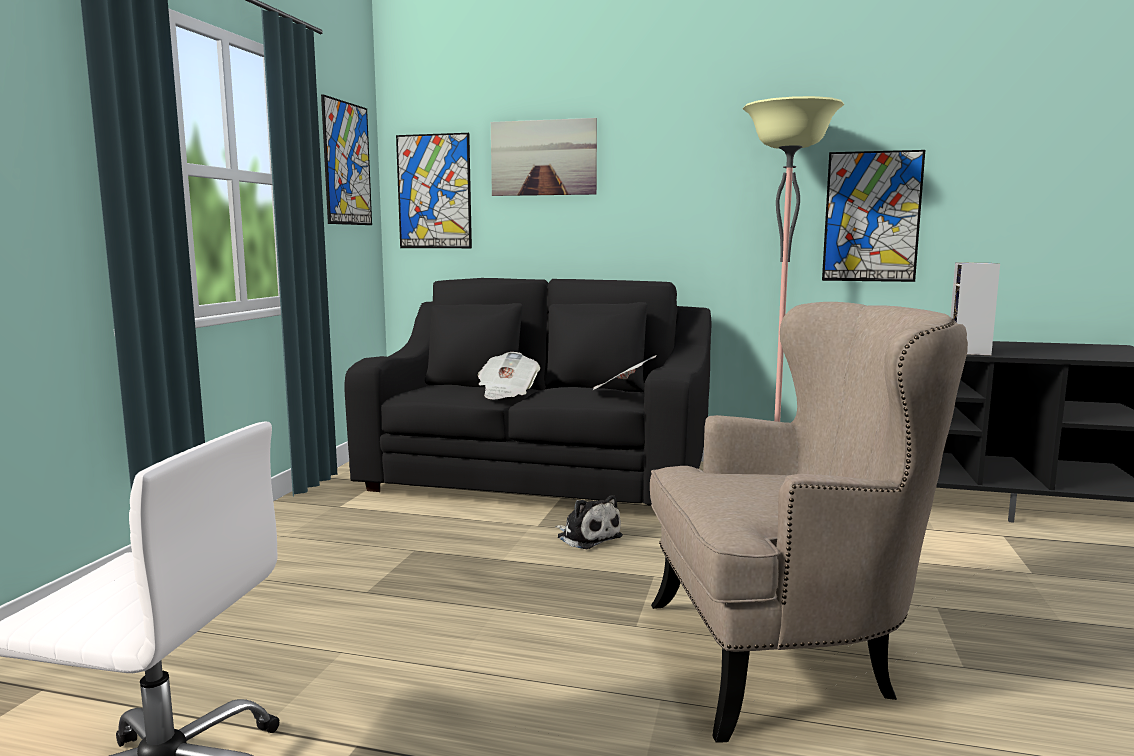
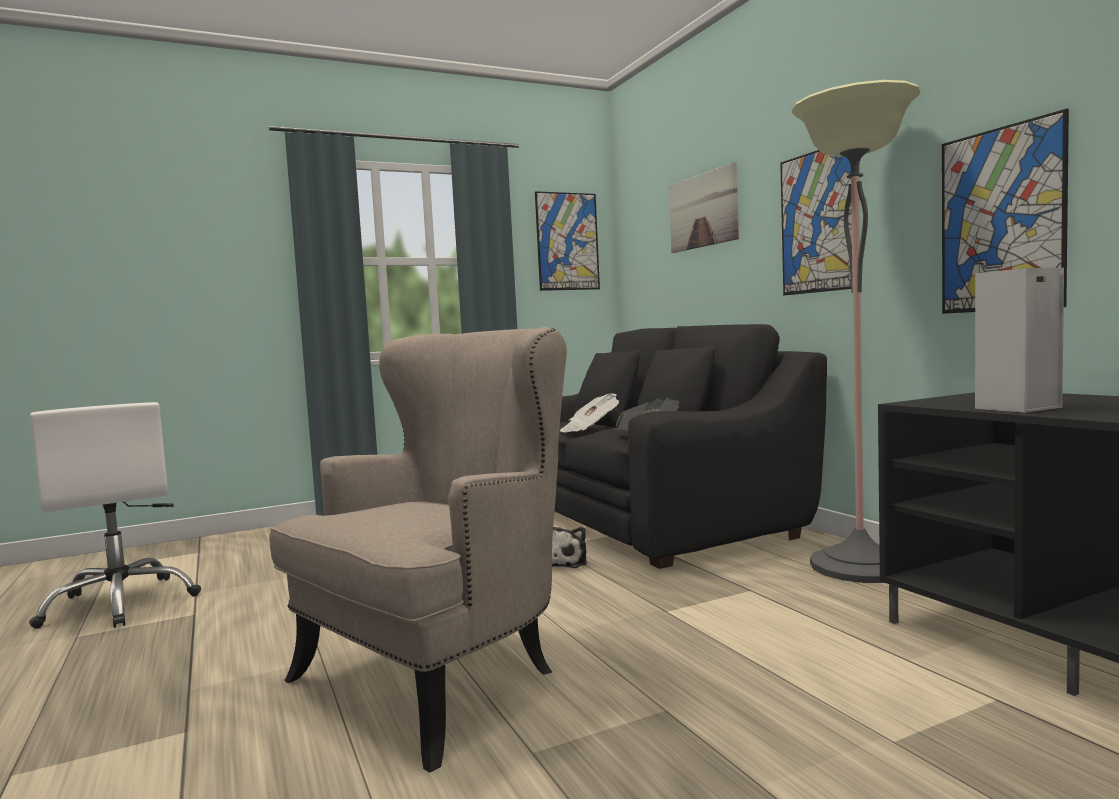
camera: 50 degrees right, 5 degrees down
picture [396,133,472,248] -> picture moved to [780,150,852,295]
beige armchair [650,302,968,743] -> beige armchair turned 90 degrees counterclockwise [269,327,567,772]

